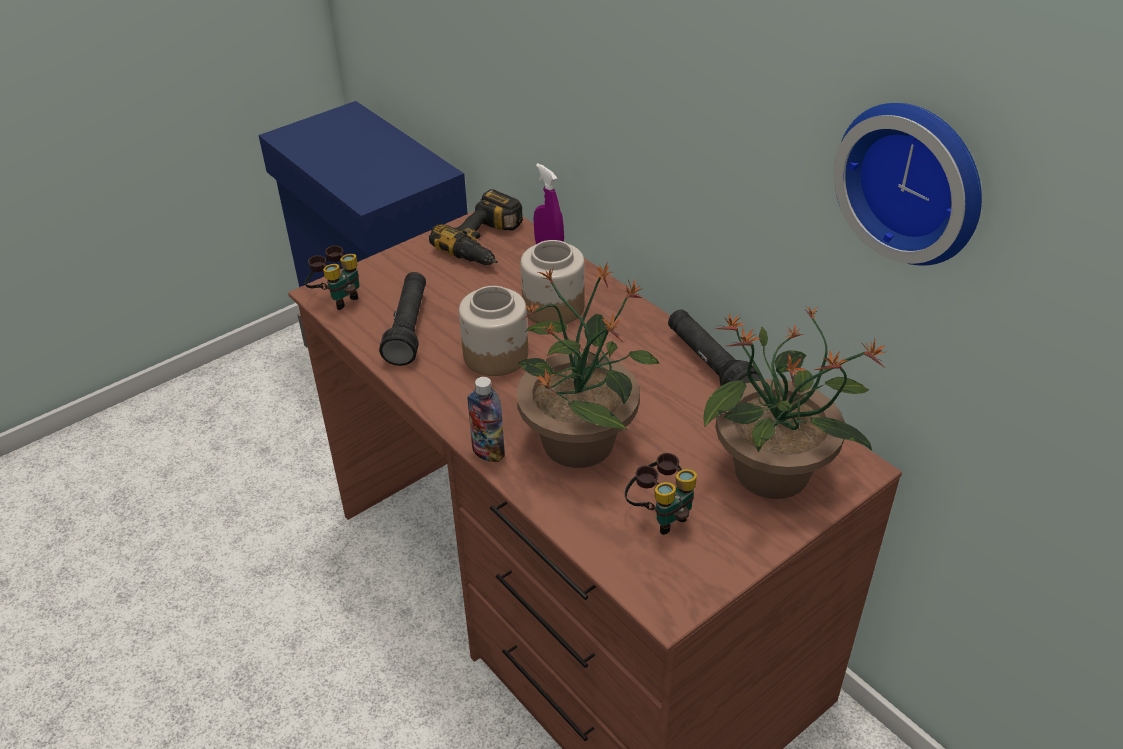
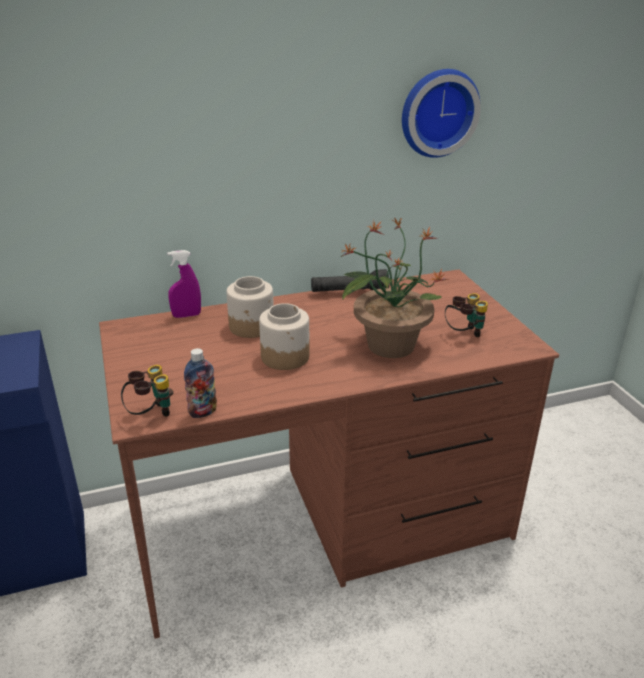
camera: 70 degrees left, 10 degrees down
black flashlight [379,272,426,366] -> none
power drill [429,189,523,265] -> none
bottle [467,377,505,462] -> bottle moved to [184,348,217,418]
potted plant [703,306,886,499] -> none

